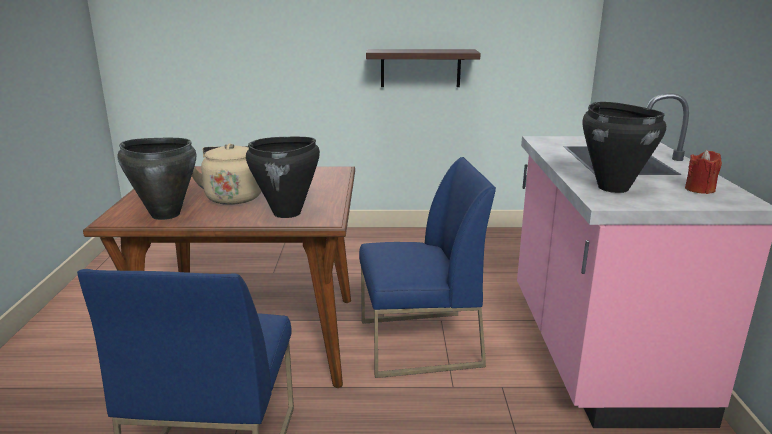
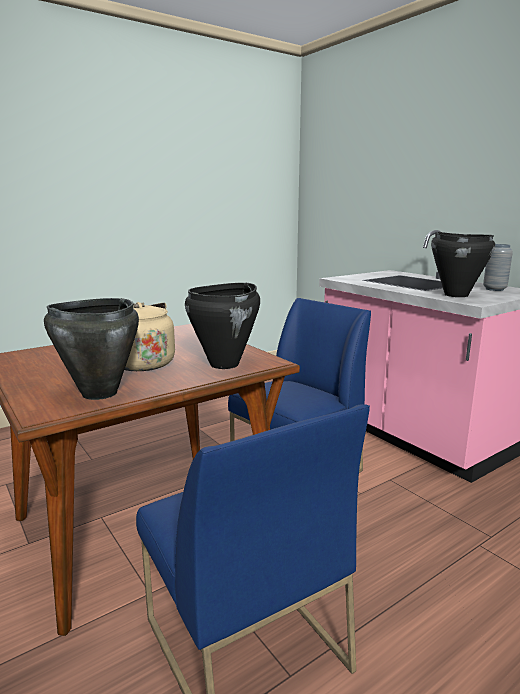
camera: 35 degrees left, 5 degrees down
shelf [366,49,481,87] -> none
red candle [685,150,722,194] -> grey vase [483,244,513,291]

